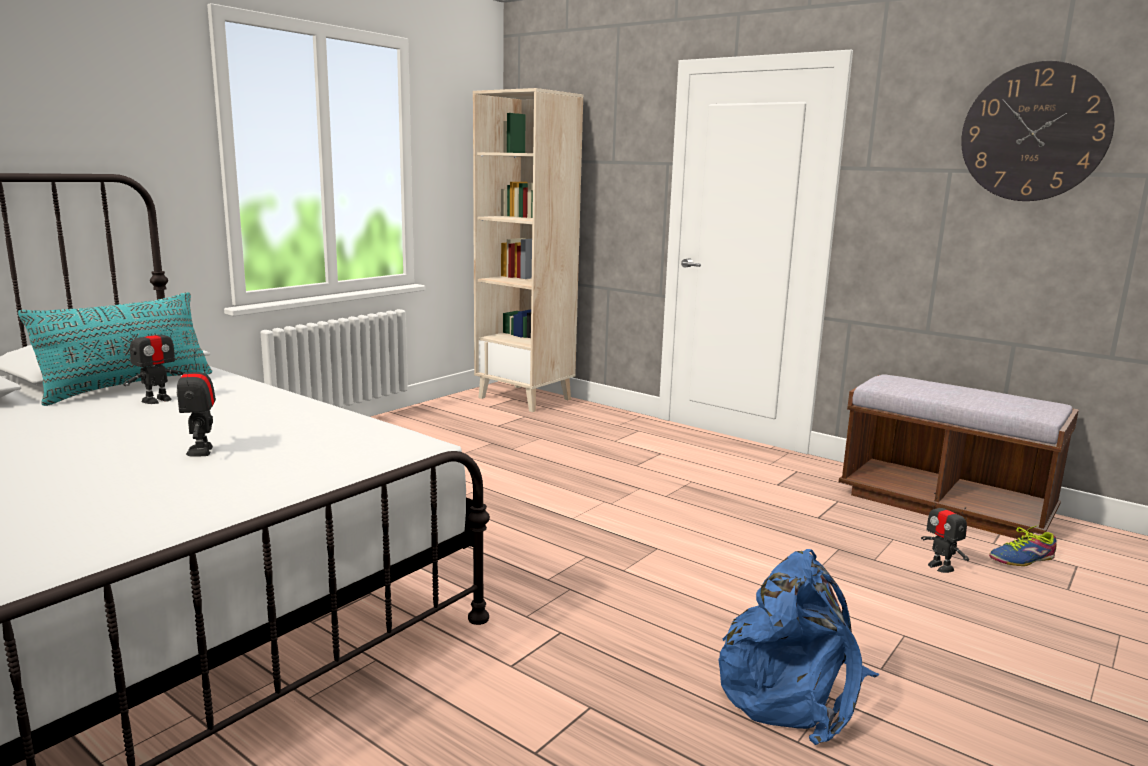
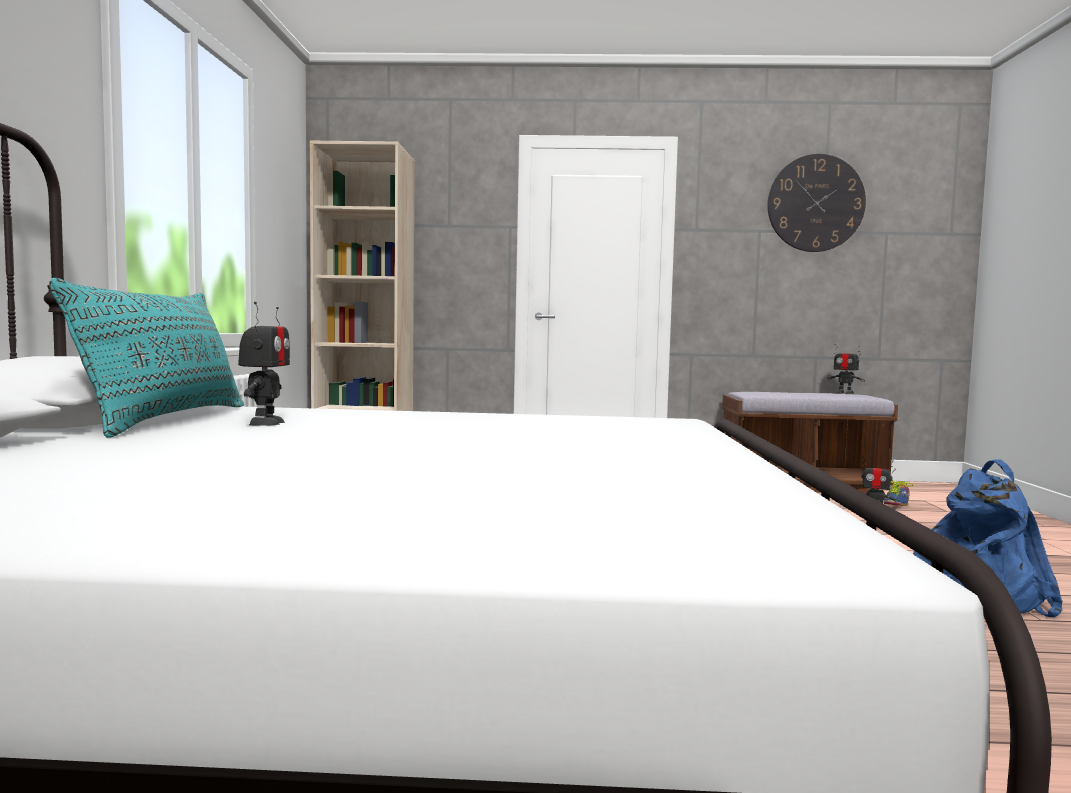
camera: 35 degrees left, 10 degrees down
toy robot [177,351,216,457] -> toy robot moved to [827,344,865,394]

